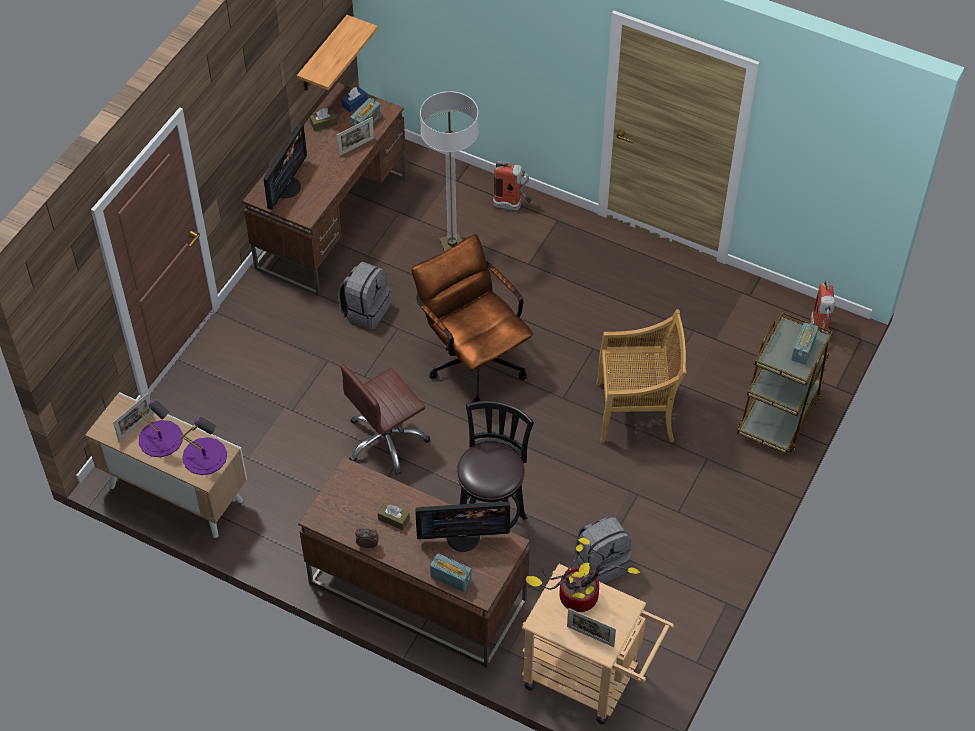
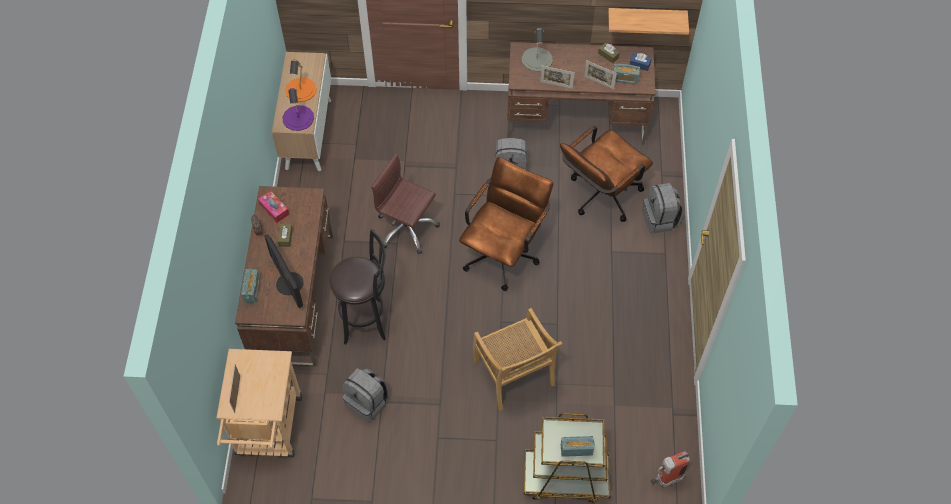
camera: 65 degrees right, 5 degrees up
picture frame [113,393,154,442] -> picture frame moved to [540,65,575,89]
purple table lamp [139,400,183,457] -> orange table lamp [285,59,317,102]
monitor [264,124,307,210] -> grey table lamp [522,28,553,72]
floor lamp [420,91,479,252] -> brown office chair [560,126,653,222]
fire extinguisher [493,161,532,211] -> grey backpack [643,183,683,234]
potted plant [526,538,640,612] -> none
none -> tissue box [258,191,289,223]

